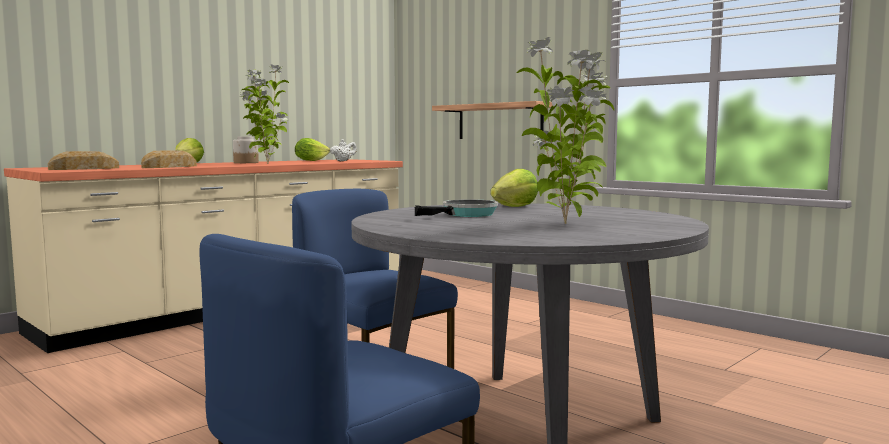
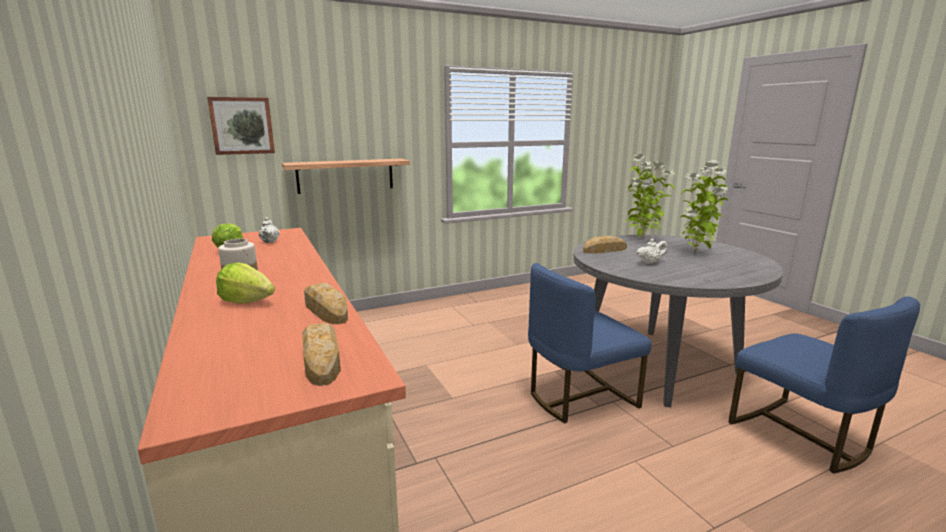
camera: 70 degrees left, 10 degrees up
potted plant [240,64,289,164] -> potted plant moved to [626,154,675,239]
frying pan [415,199,498,217] -> white teapot [637,239,667,264]
lettuce [490,169,538,207] -> bread [583,236,627,253]
none -> picture [207,97,275,155]

